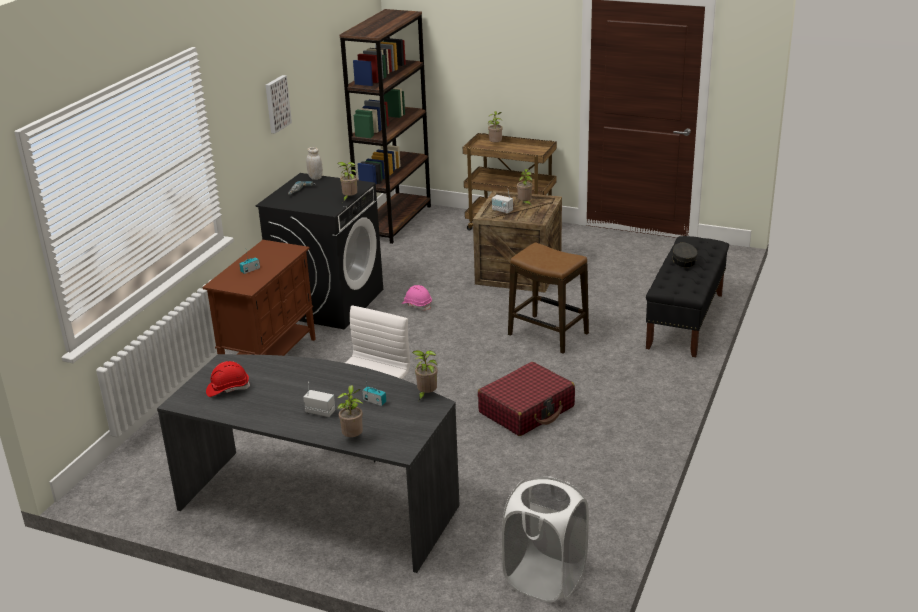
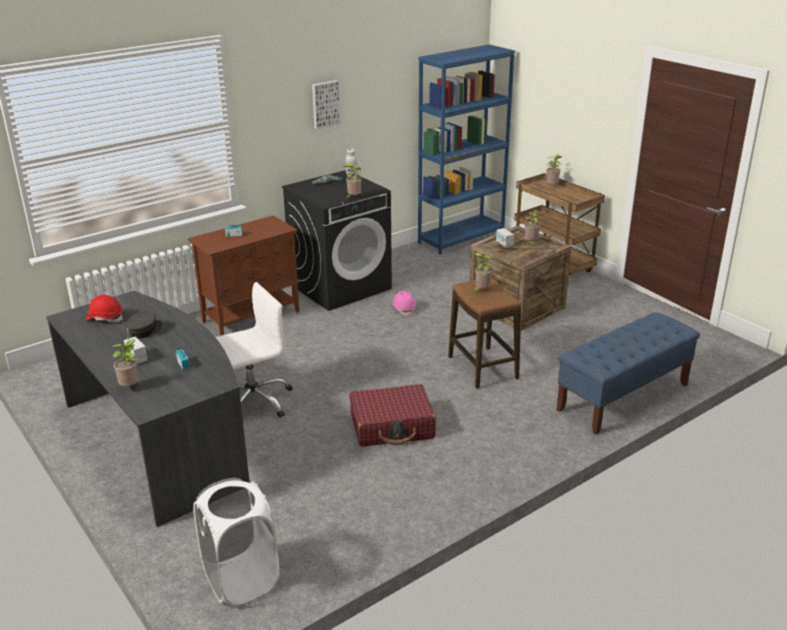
camera: 30 degrees right, 0 degrees up
brown bookcase [340,9,431,244] -> blue bookcase [418,44,515,255]
potted plant [412,350,438,400] -> potted plant moved to [473,252,493,292]
black bench [646,236,729,357] -> blue bench [557,312,700,435]
grey cap [671,243,697,267] -> grey cap moved to [126,310,163,339]

